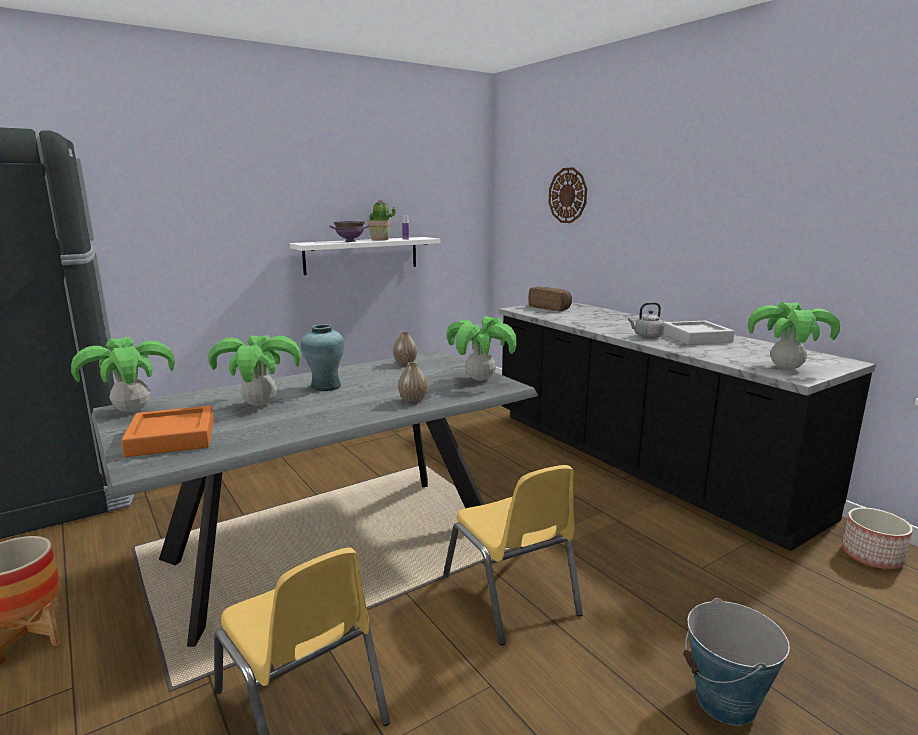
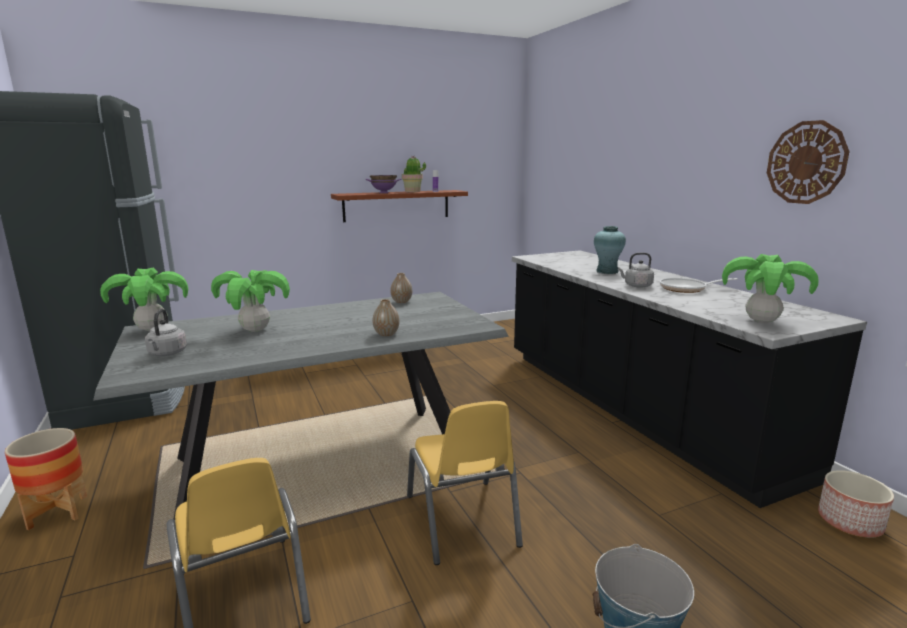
camera: 10 degrees right, 0 degrees up
orange tray [121,406,214,457] -> grey kettle [145,309,187,356]
white shelf [290,237,440,275] -> brown shelf [331,190,468,222]
turquoise vase [301,324,345,391] -> turquoise vase moved to [594,226,626,274]
potted plant [447,316,517,381] -> none
bread [529,287,572,311] -> none
wall clock [549,167,587,223] -> wall clock moved to [767,120,850,204]
grey tray [663,321,735,345] -> frying pan [660,278,738,293]

